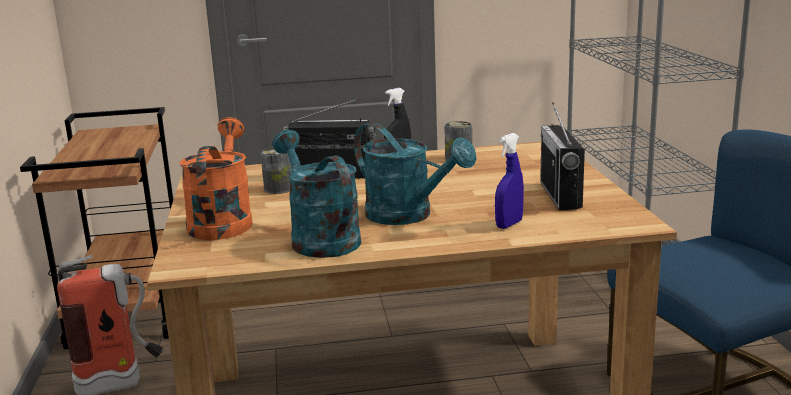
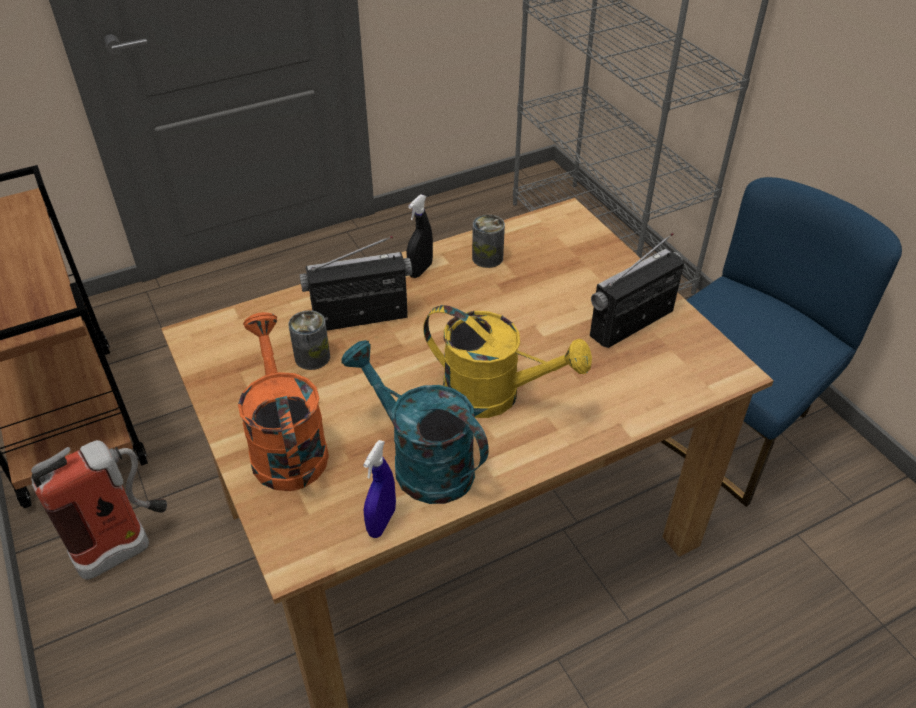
camera: 20 degrees left, 25 degrees up
turquoise watering can [354,123,477,225] -> yellow watering can [423,305,592,418]
blue spray bottle [495,133,524,229] -> blue spray bottle moved to [363,440,396,538]
radio [540,102,585,210] -> radio turned 75 degrees clockwise [590,233,684,348]

